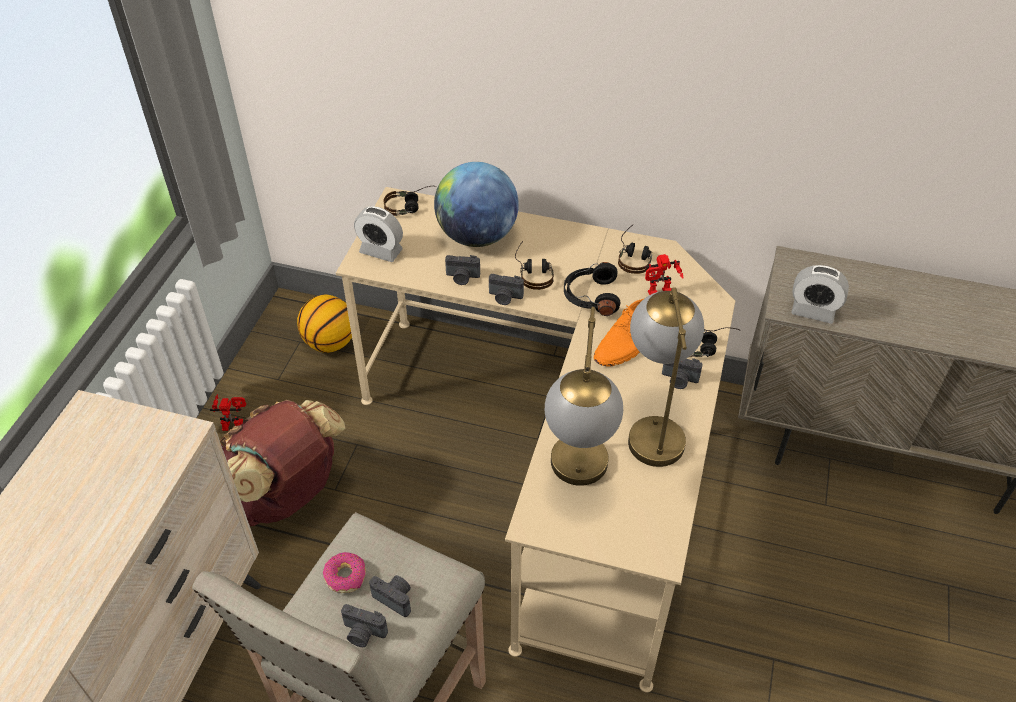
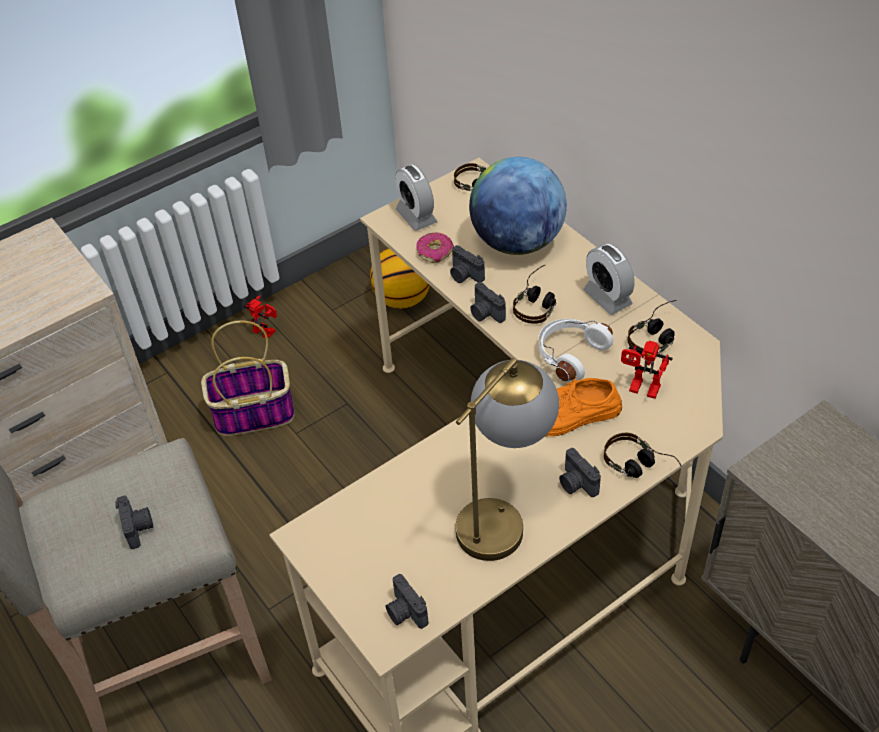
camera: 40 degrees right, 0 degrees up
brown backpack [220,400,346,526] -> basket [201,321,294,436]
donut [323,552,366,593] -> donut moved to [416,232,454,263]
camera [341,604,388,647] -> camera moved to [385,574,428,629]
table lamp [545,307,623,486] -> none
black headphones [564,262,620,316] -> white headphones [538,319,613,382]
alarm clock [791,265,849,324] -> alarm clock moved to [583,243,634,315]

